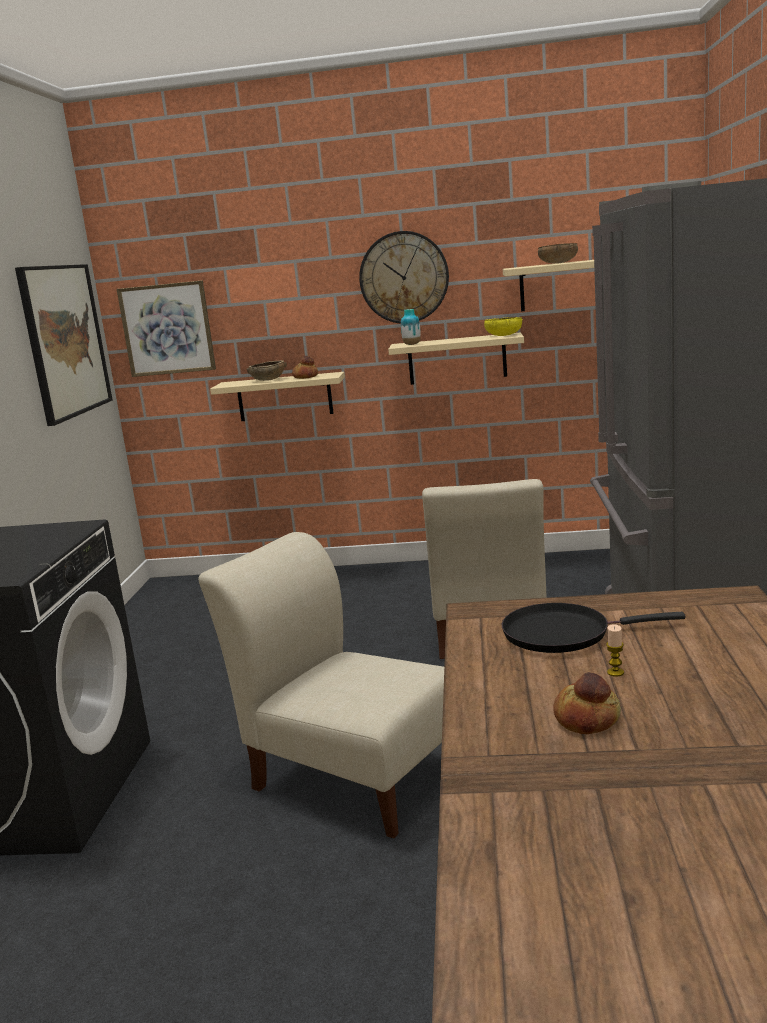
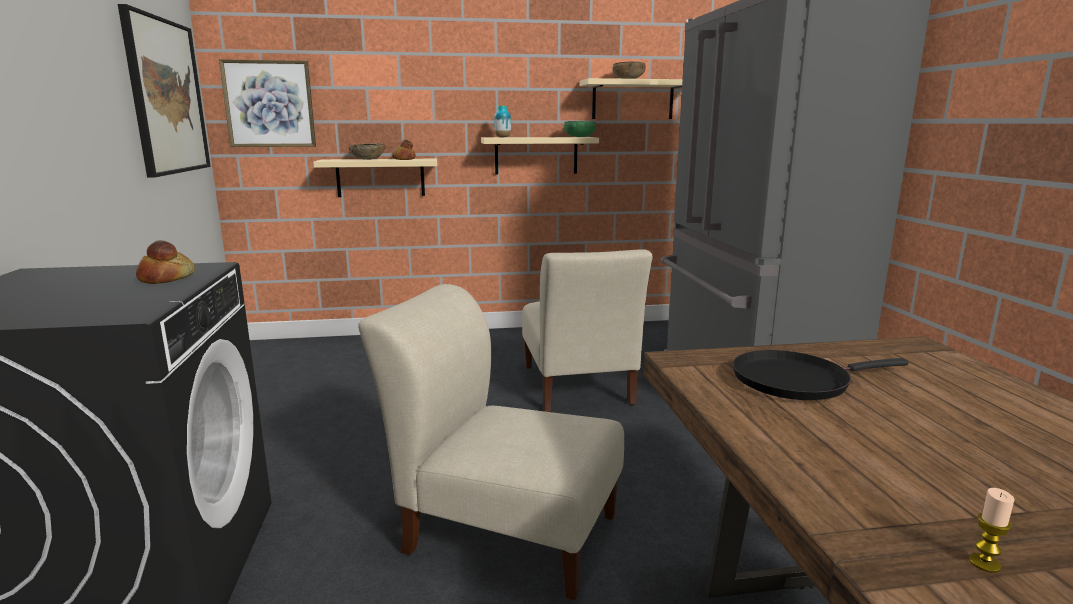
camera: 15 degrees left, 0 degrees up
wall clock [359,231,449,323] -> none
yellow bowl [484,317,523,336] -> green bowl [564,121,596,137]
bread [553,672,621,734] -> bread moved to [136,240,195,284]
candle [606,624,624,677] -> candle moved to [969,488,1015,573]

